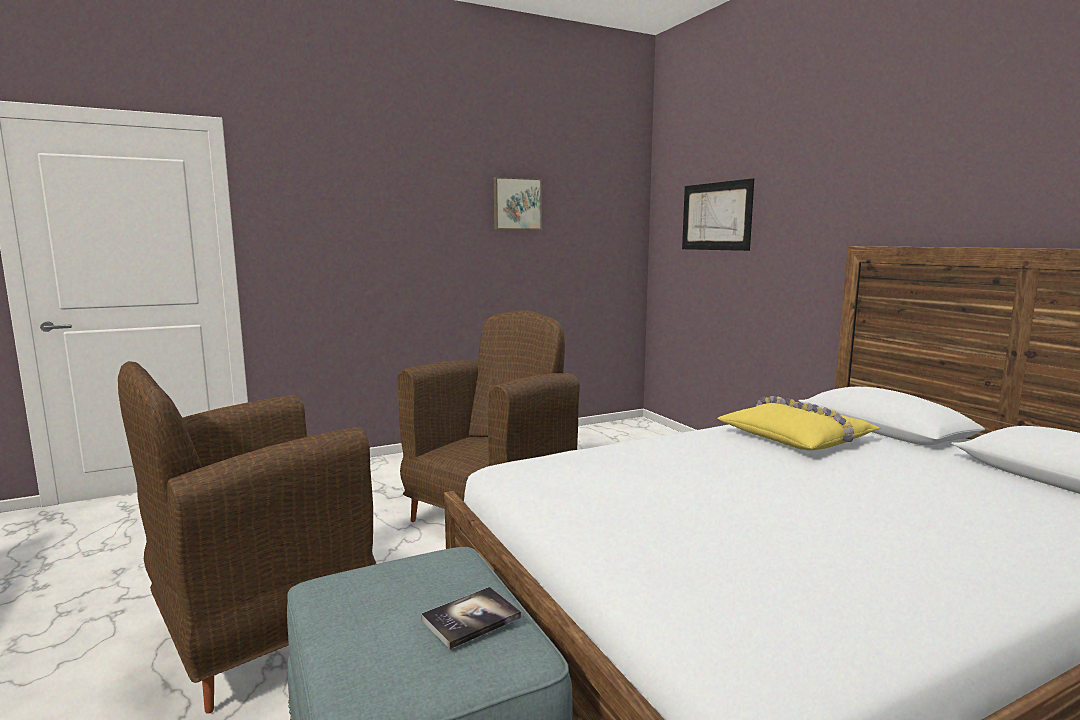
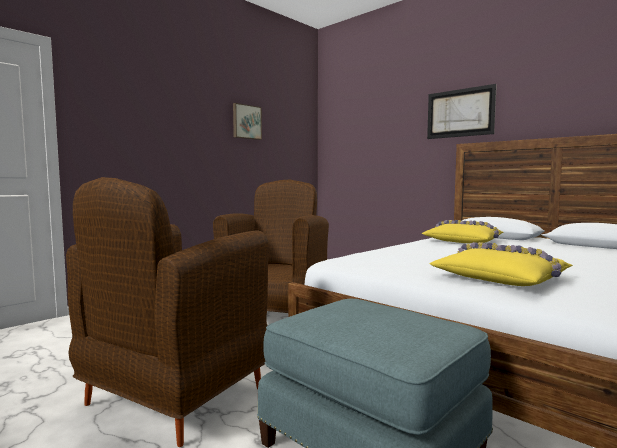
camera: 20 degrees left, 5 degrees down
book [421,587,521,649] -> none
picture [682,178,754,251] -> picture moved to [427,84,497,139]
none -> yellow pillow [430,242,573,286]

